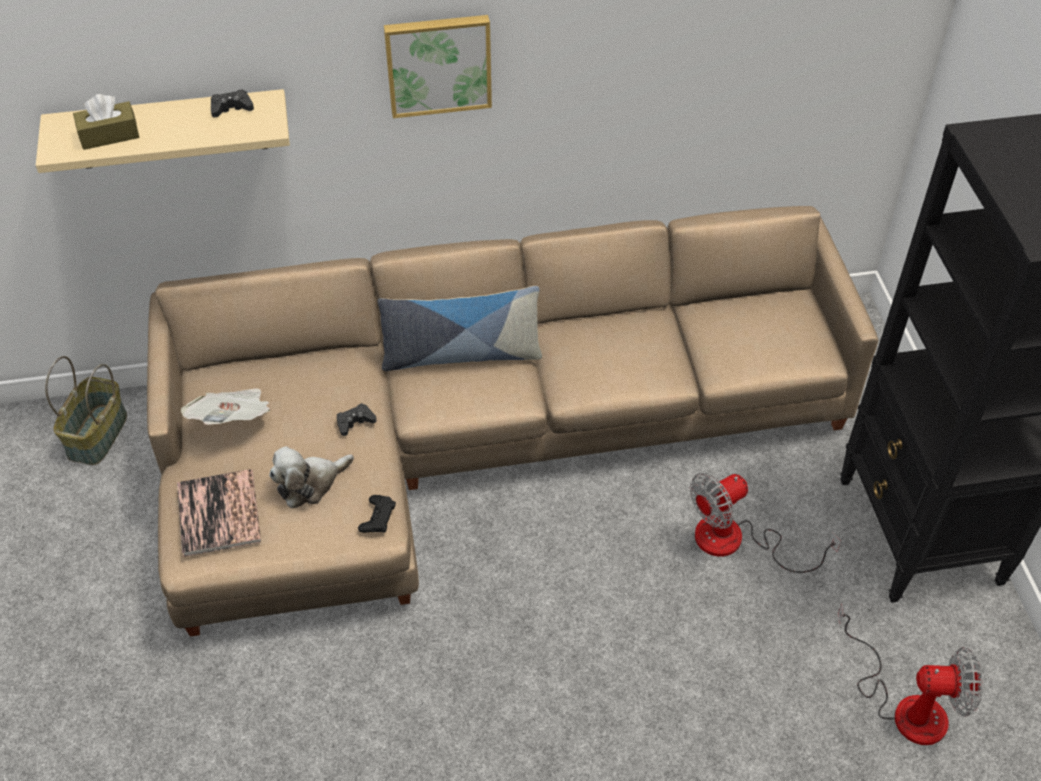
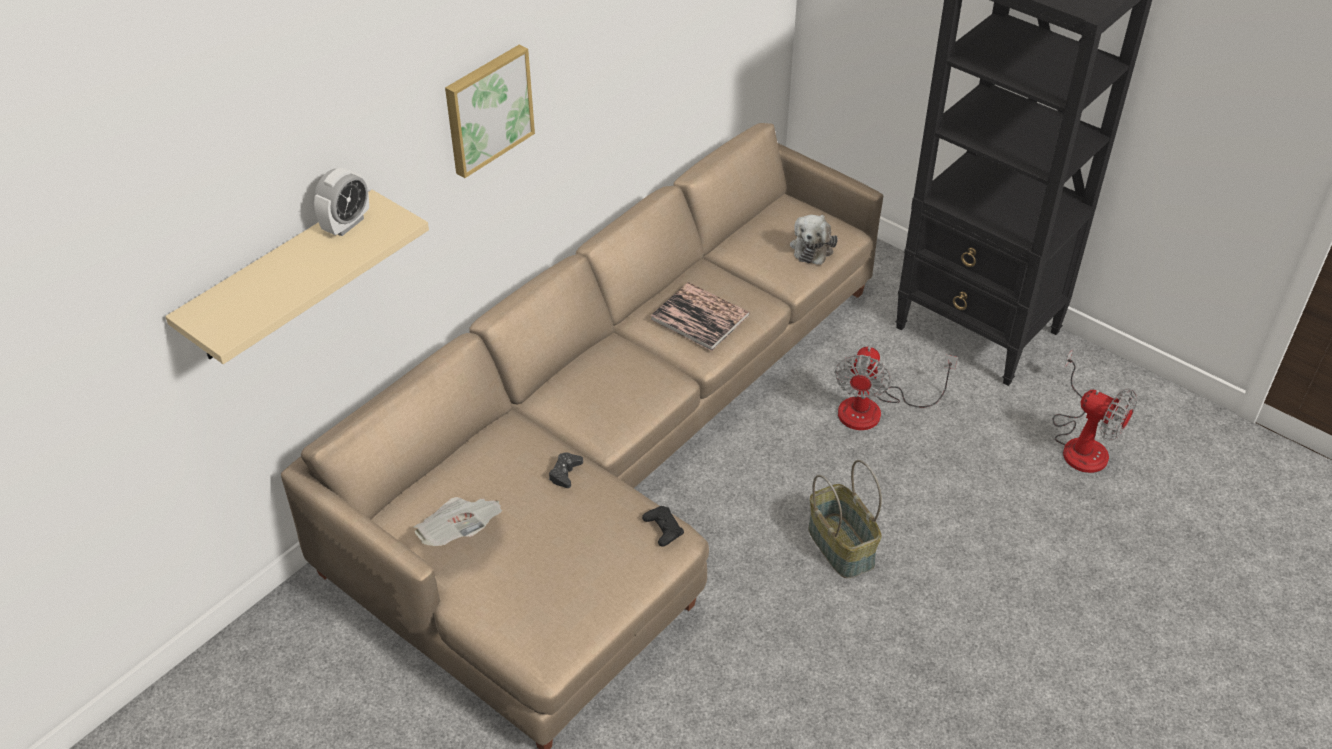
camera: 40 degrees left, 5 degrees down
basket [45,356,127,465] -> basket moved to [808,460,882,578]
brown tissue box [73,94,139,150] -> none
book [177,469,261,557] -> book moved to [650,282,750,351]
black game controller [211,89,254,118] -> alarm clock [314,167,369,236]
plush toy [269,446,354,508] -> plush toy moved to [790,215,838,265]
pillow [378,286,542,371] -> none
fan [838,603,983,745] -> fan turned 75 degrees clockwise [1053,349,1137,473]

